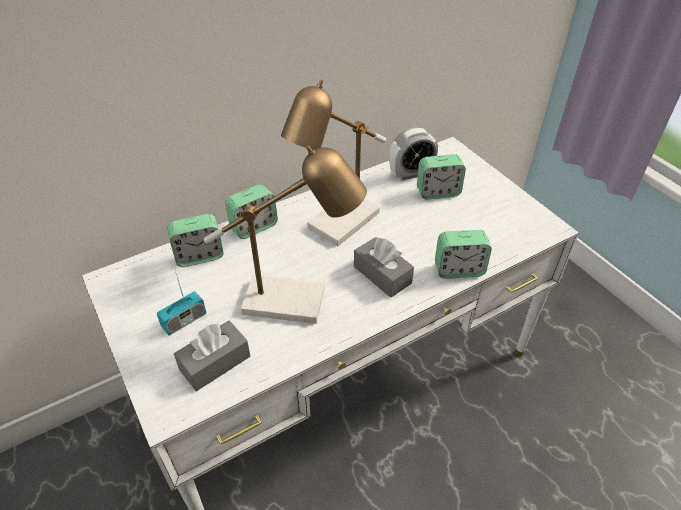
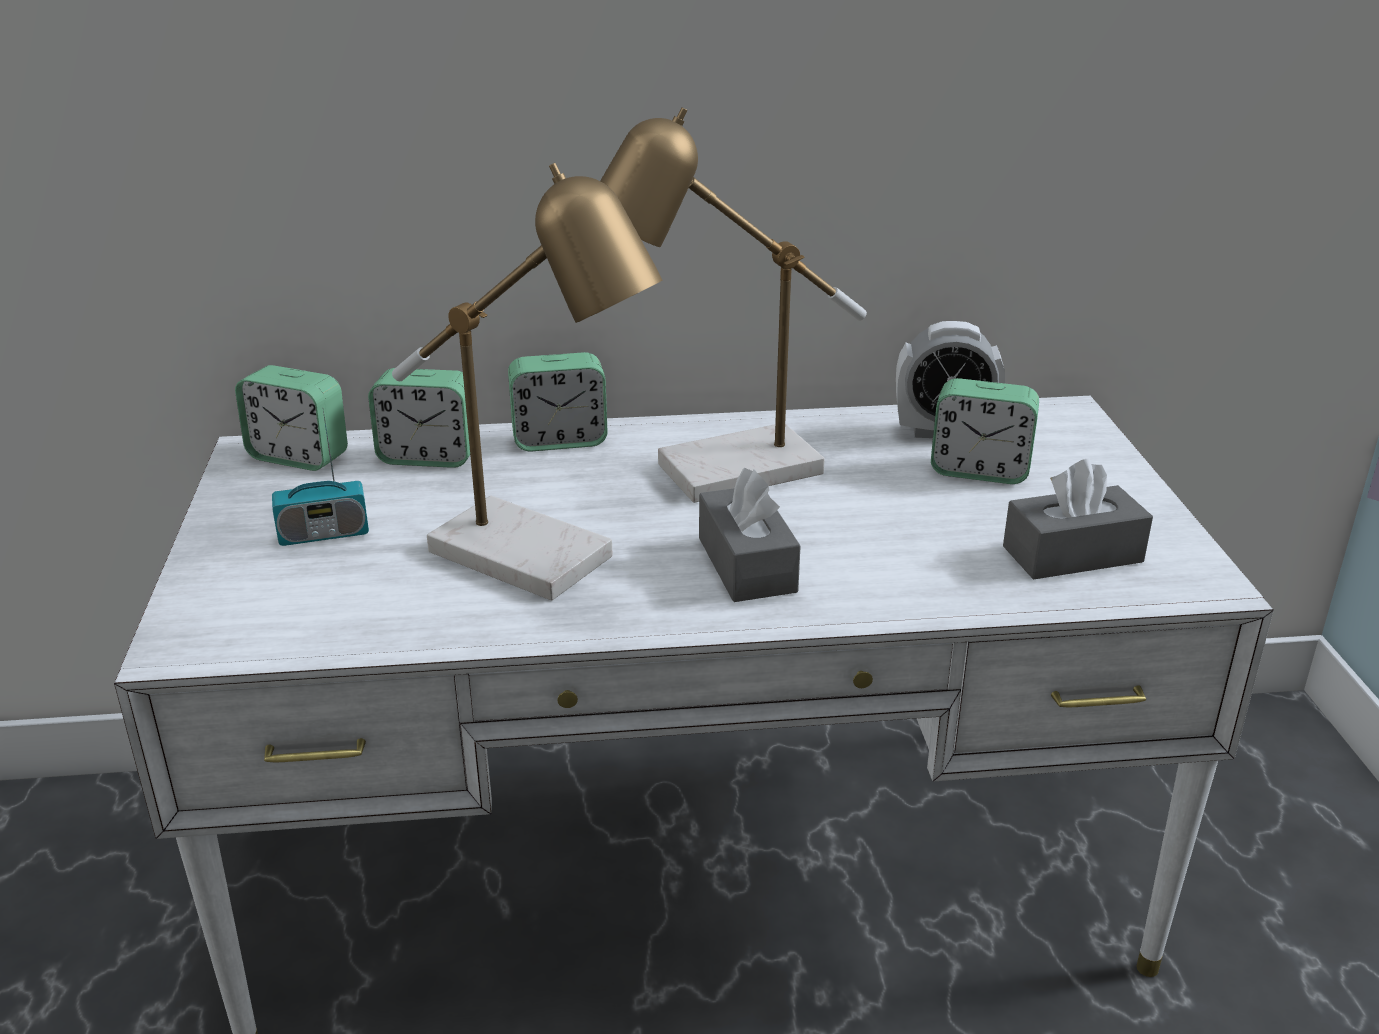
camera: 25 degrees right, 15 degrees down
grey tissue box [174,320,250,391] -> grey tissue box moved to [1003,458,1153,580]
alarm clock [435,230,492,279] -> alarm clock moved to [235,365,348,471]

